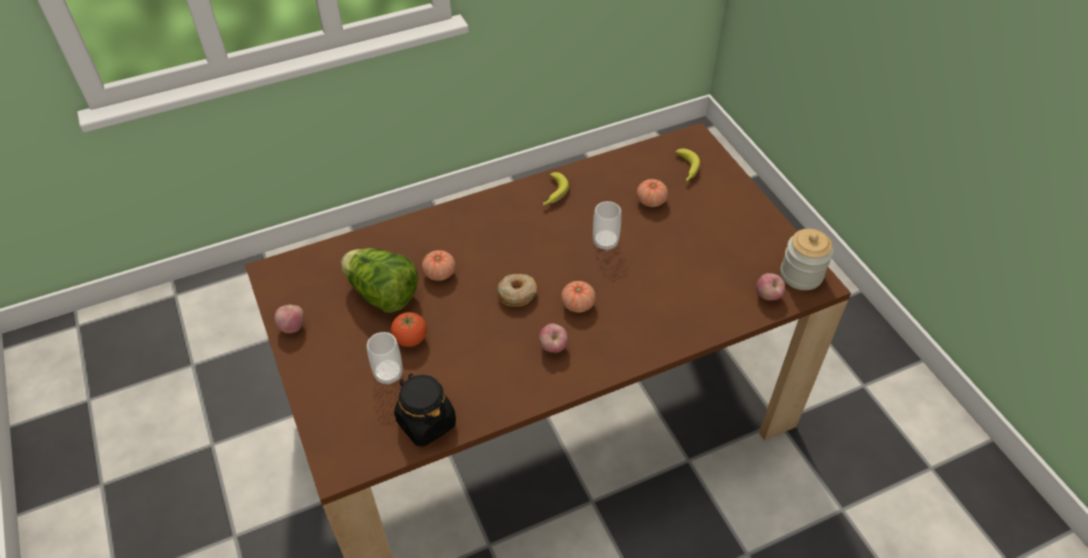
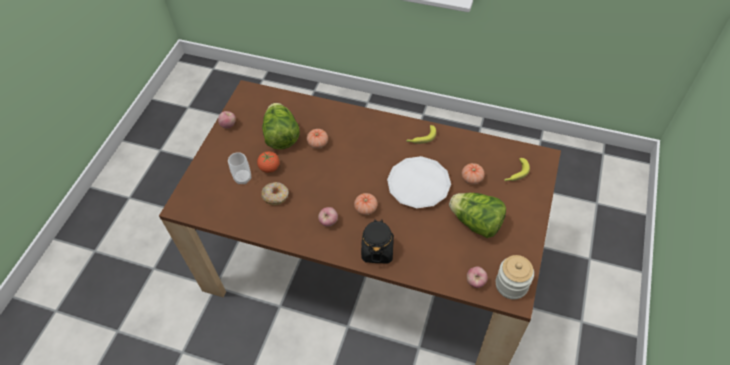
camera: 45 degrees right, 5 degrees up
black jar [394,374,456,447] -> black jar moved to [361,219,394,263]
donut [497,274,537,307] -> donut moved to [261,182,289,205]
cup [593,201,621,251] -> white plate [387,156,451,208]
none -> lettuce [449,193,506,238]

